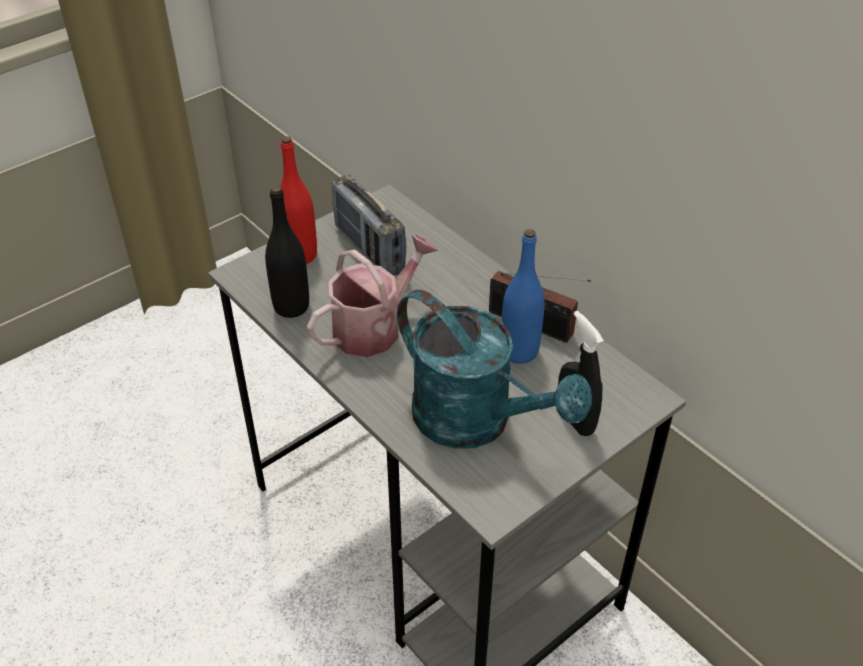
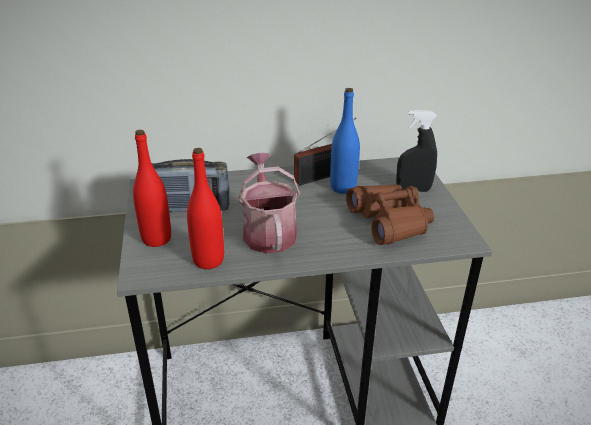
camera: 60 degrees left, 10 degrees down
black bottle [265,185,309,318] -> red bottle [187,148,224,269]
turquoise watering can [397,290,592,449] -> brown binoculars [346,184,434,245]

